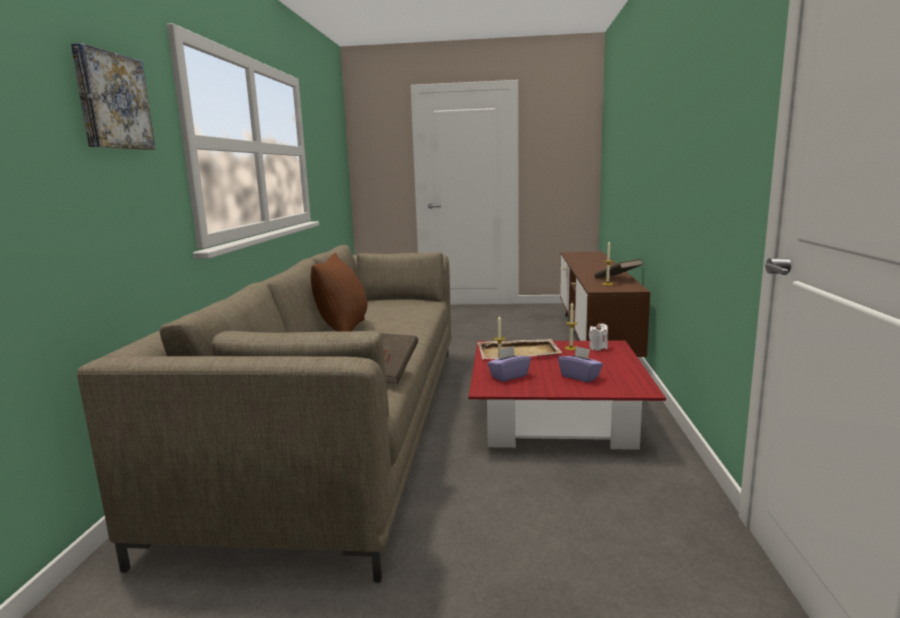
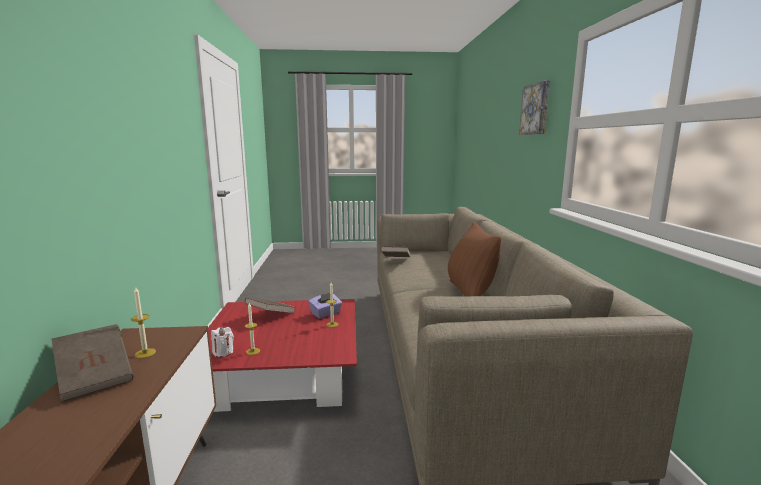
camera: 170 degrees right, 0 degrees up
beige tray [477,339,562,359] -> none
purple tissue box [558,346,603,382] -> brown book [245,297,296,313]

